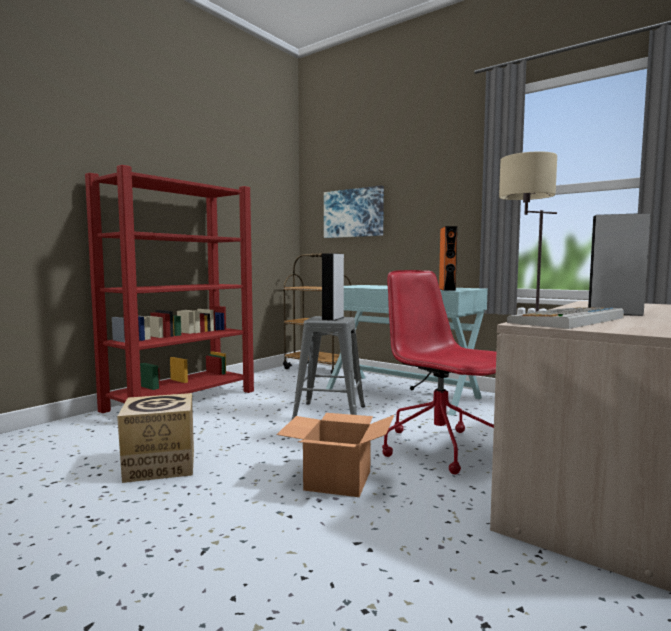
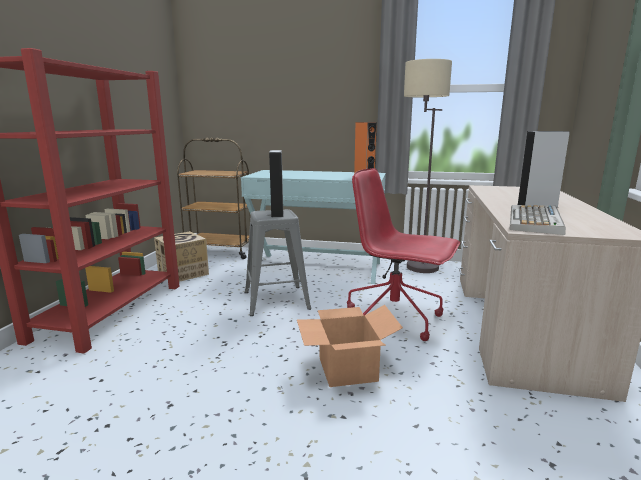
camera: 25 degrees left, 10 degrees up
cardboard box [117,393,194,483] -> cardboard box moved to [154,231,209,282]
picture [324,186,384,238] -> none

